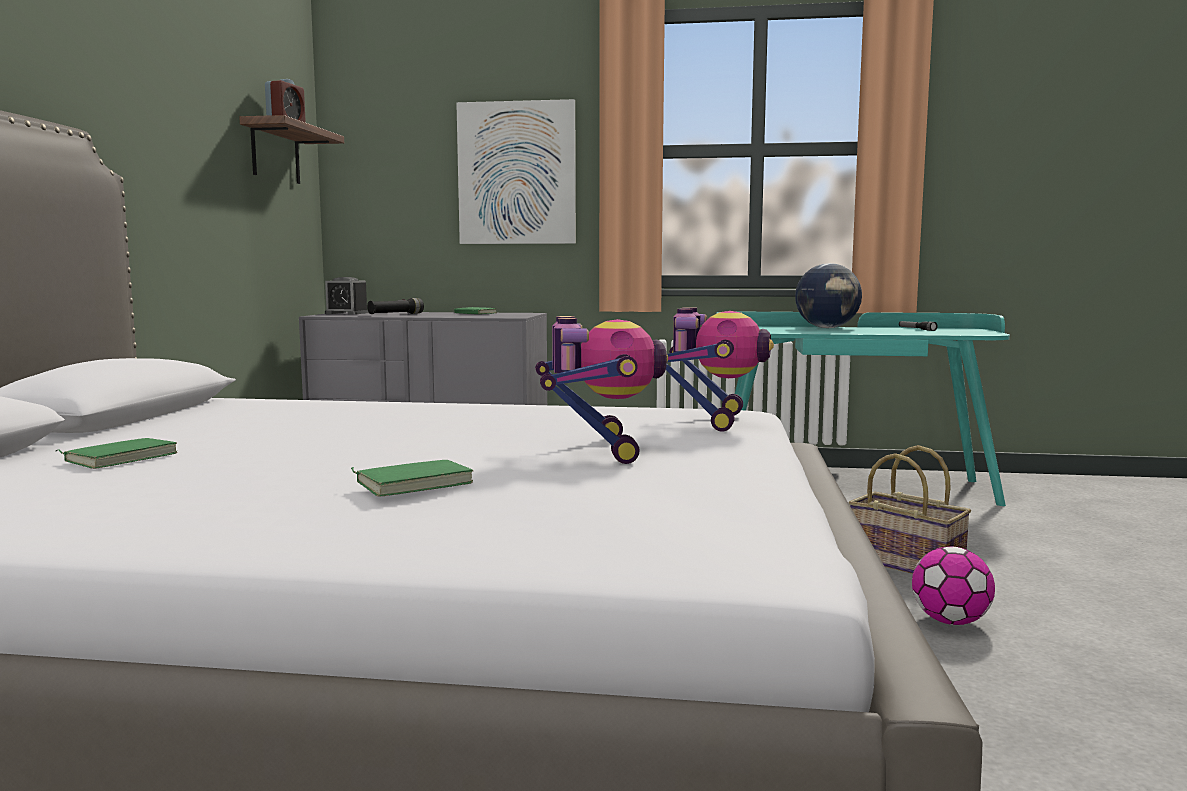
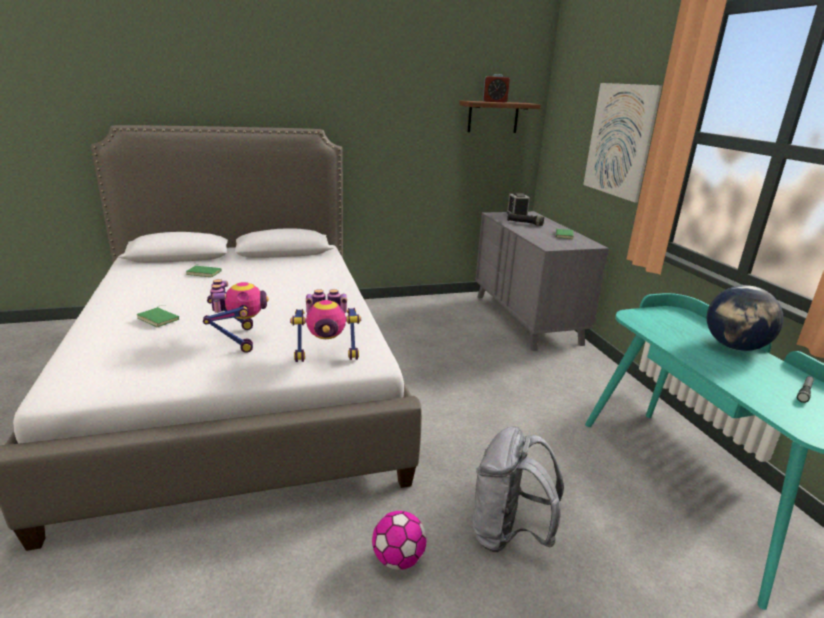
camera: 65 degrees right, 15 degrees up
toy robot [535,316,668,464] -> toy robot turned 75 degrees counterclockwise [203,279,269,353]
basket [849,445,971,574] -> grey backpack [473,426,564,552]

